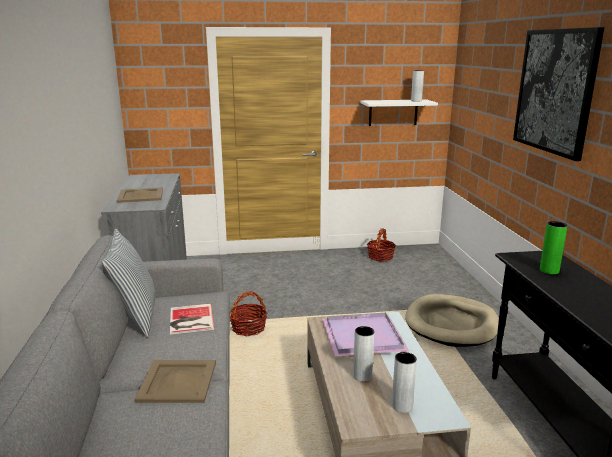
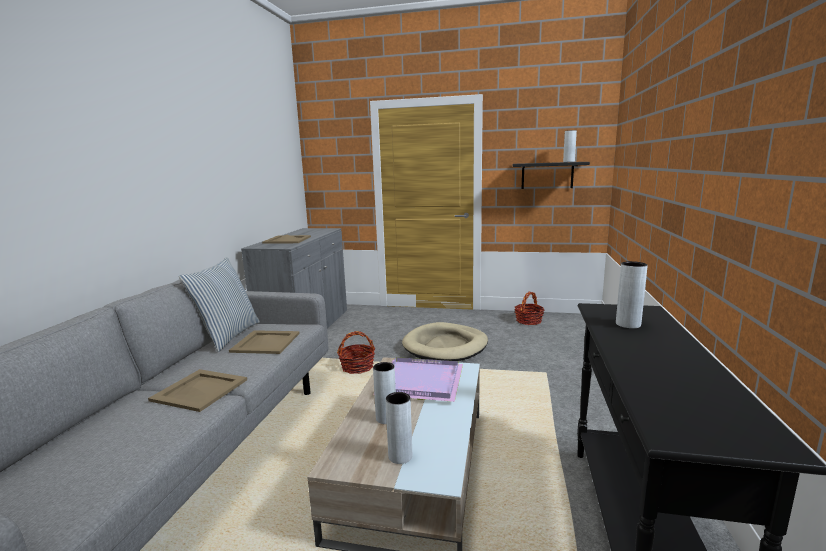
camera: 20 degrees right, 5 degrees down
book [170,303,214,335] -> beige tray [229,330,300,354]
white shelf [360,99,438,126] -> black shelf [513,162,590,189]
beige dog bed [405,294,499,347] -> beige dog bed moved to [402,322,488,361]
picture [513,27,604,161] -> none
green vase [540,221,567,274] -> grey vase [616,261,648,329]

